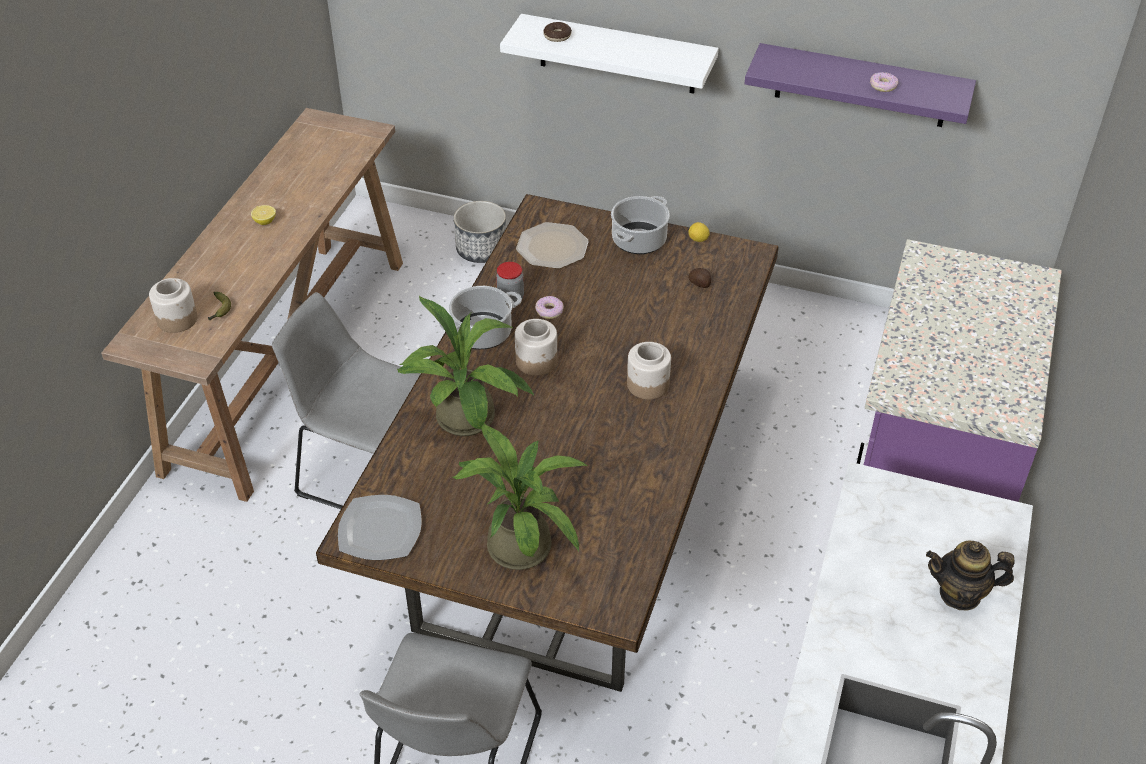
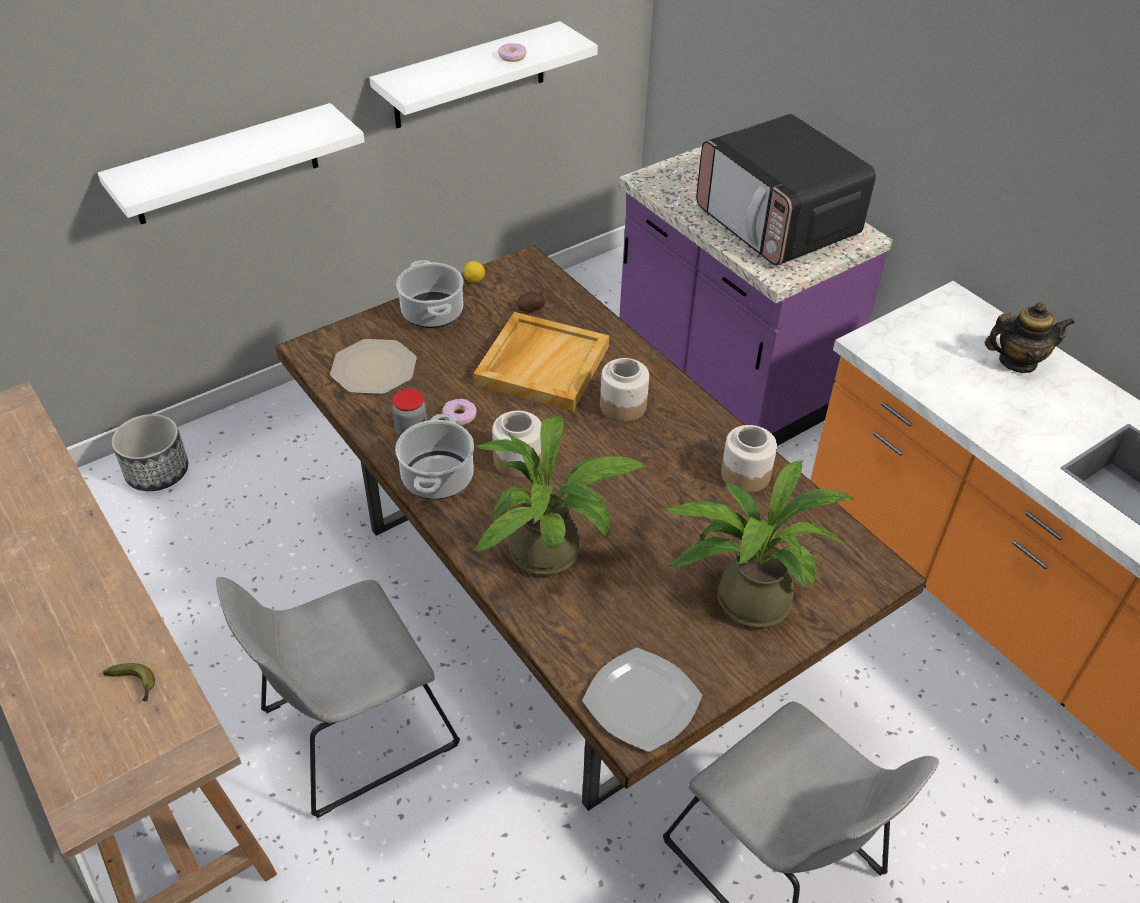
camera: 55 degrees left, 0 degrees up
jar [149,278,198,333] -> jar moved to [721,425,777,493]
lemon [251,205,276,225] -> none
donut [543,22,572,42] -> none
purple shelf [744,43,976,127] -> white shelf [370,21,598,128]
teapot [926,541,1015,610] -> teapot turned 135 degrees counterclockwise [984,302,1075,373]
none -> beige tray [473,312,609,411]
none -> microwave [696,114,876,266]

